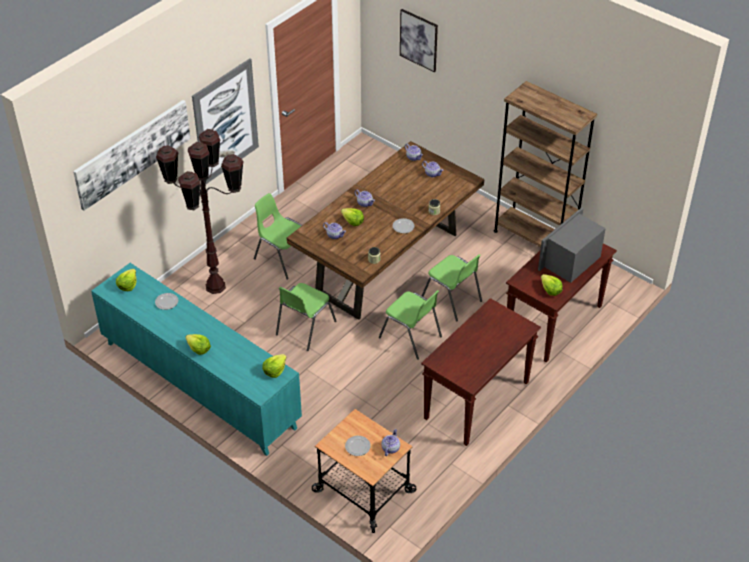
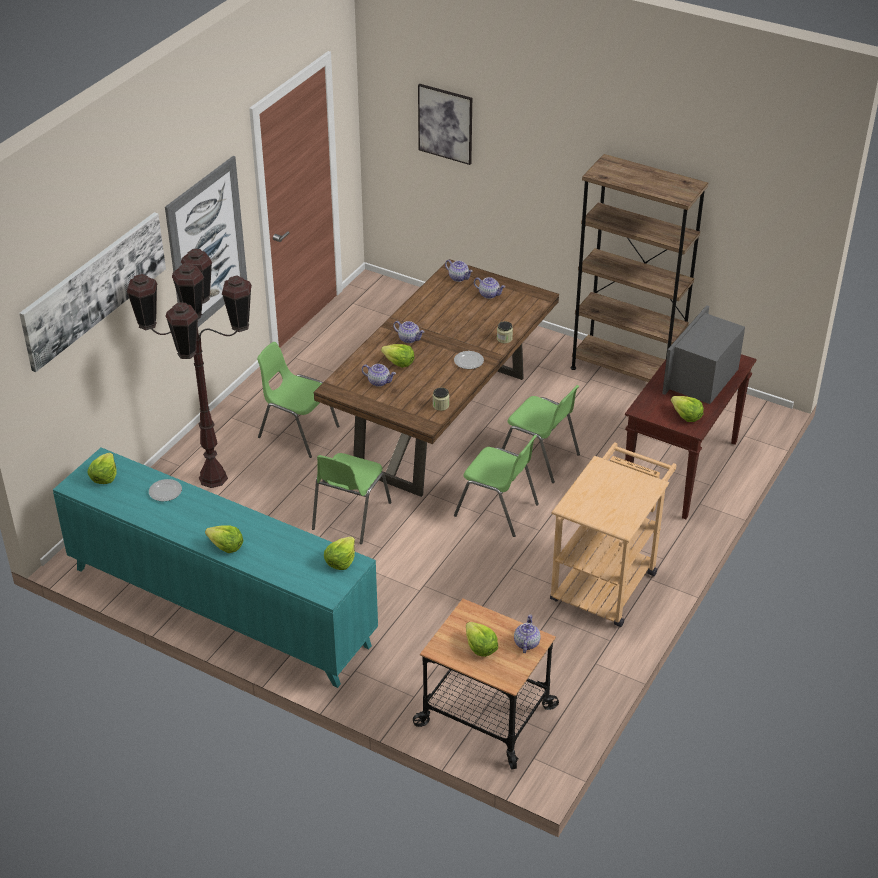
camera: 10 degrees left, 5 degrees down
plate [345,436,371,456] -> lettuce [466,622,498,657]
brown console table [421,298,541,446] -> beige cart [550,442,677,627]

